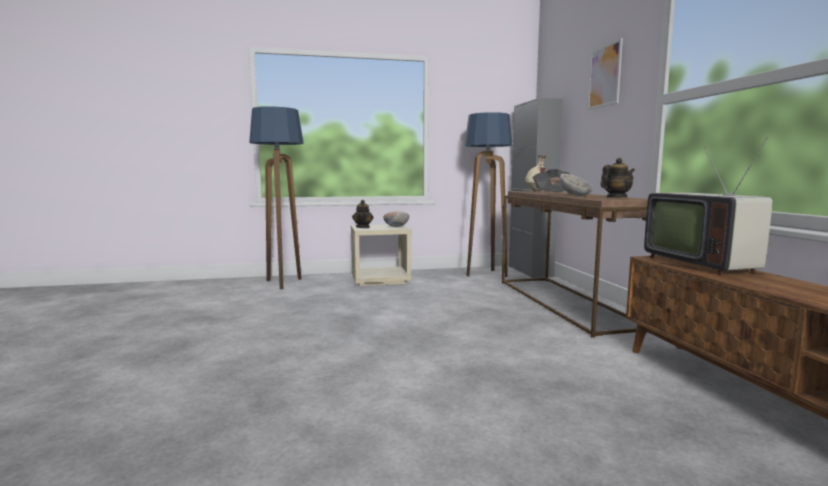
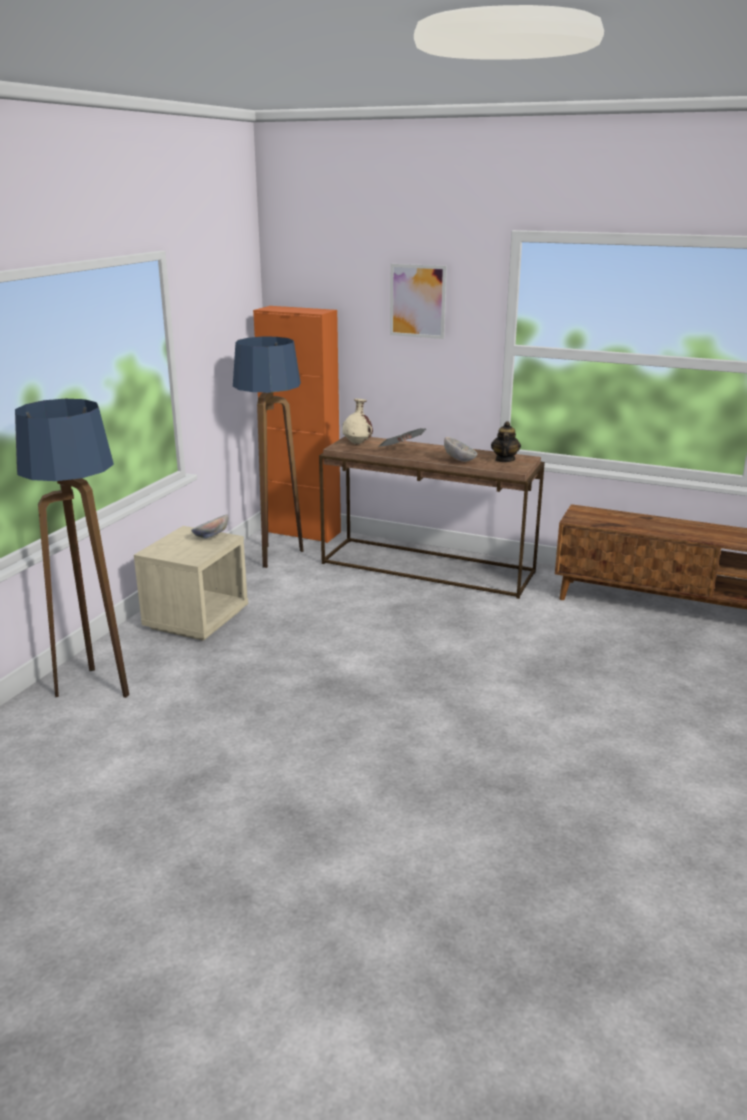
camera: 55 degrees left, 15 degrees up
teapot [352,200,373,228] -> none
grey cabinet [509,98,563,278] -> orange cabinet [253,306,341,543]
television [644,137,773,275] -> none

